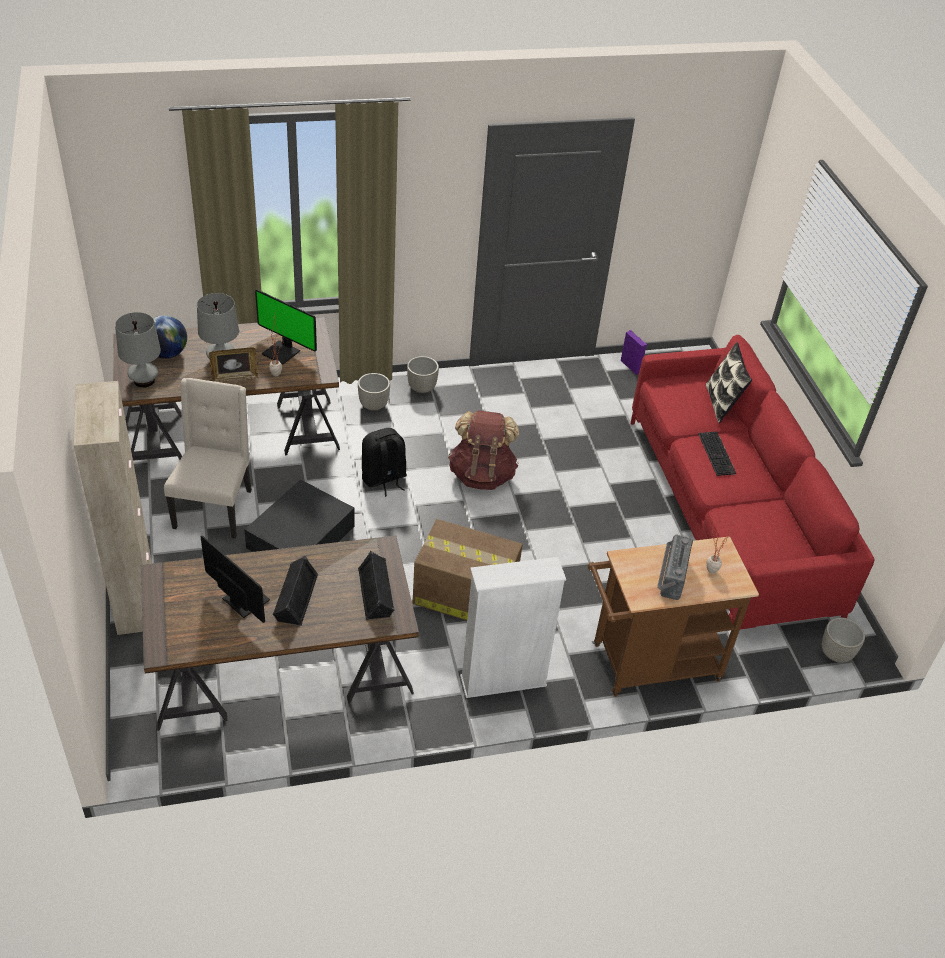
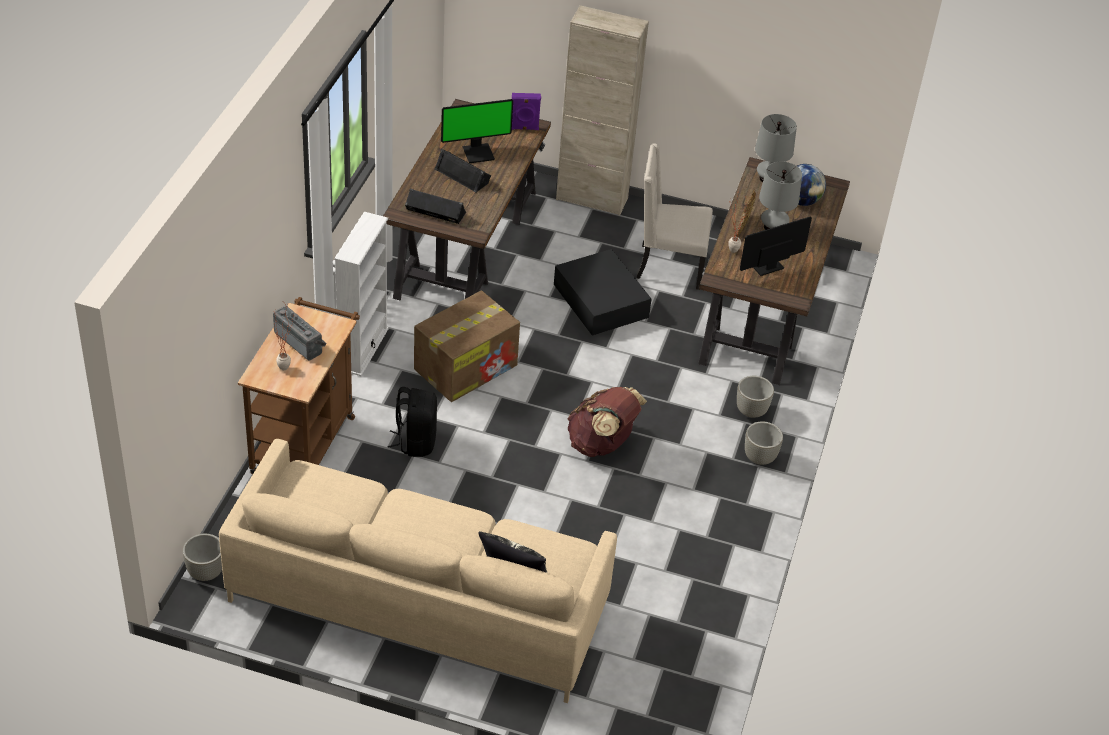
camera: 120 degrees right, 0 degrees up
beige chair [164,378,252,539] -> beige chair turned 150 degrees clockwise [637,143,713,290]
black backpack [362,428,407,497] -> black backpack moved to [388,387,437,457]
purple speaker [621,330,647,375] -> purple speaker moved to [512,93,541,130]
red sofa [631,335,875,629] -> beige sofa [219,439,617,703]
keyboard [698,431,736,476] -> none

